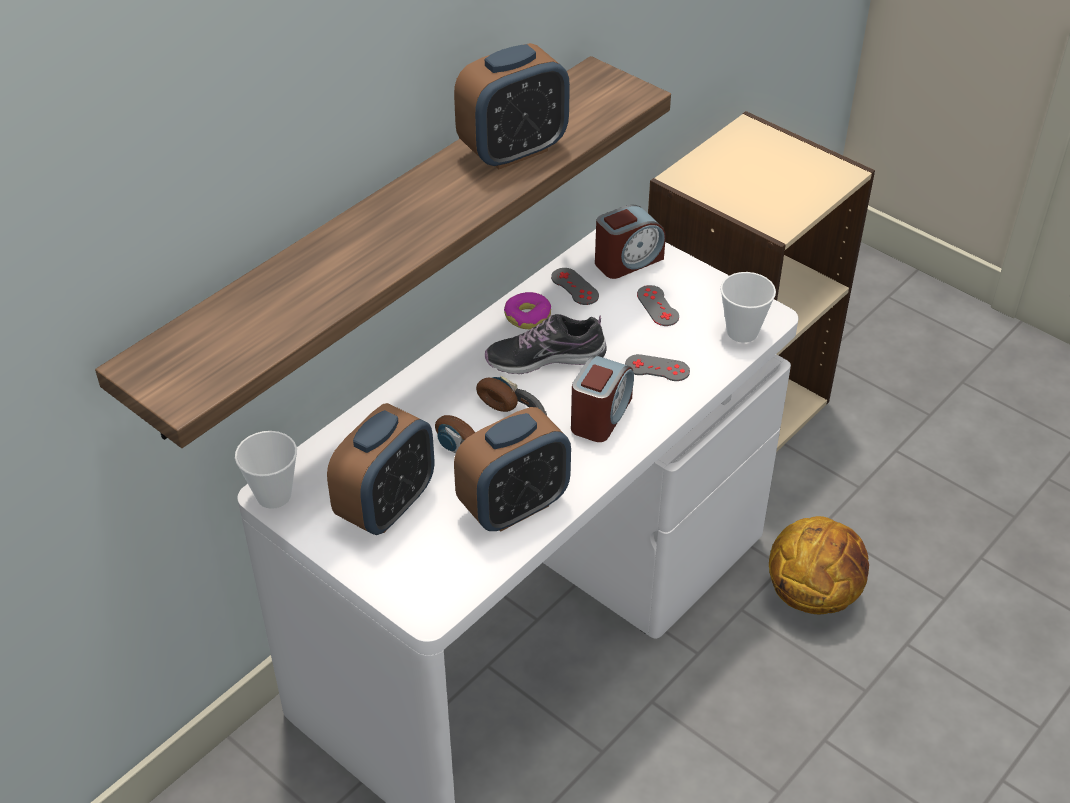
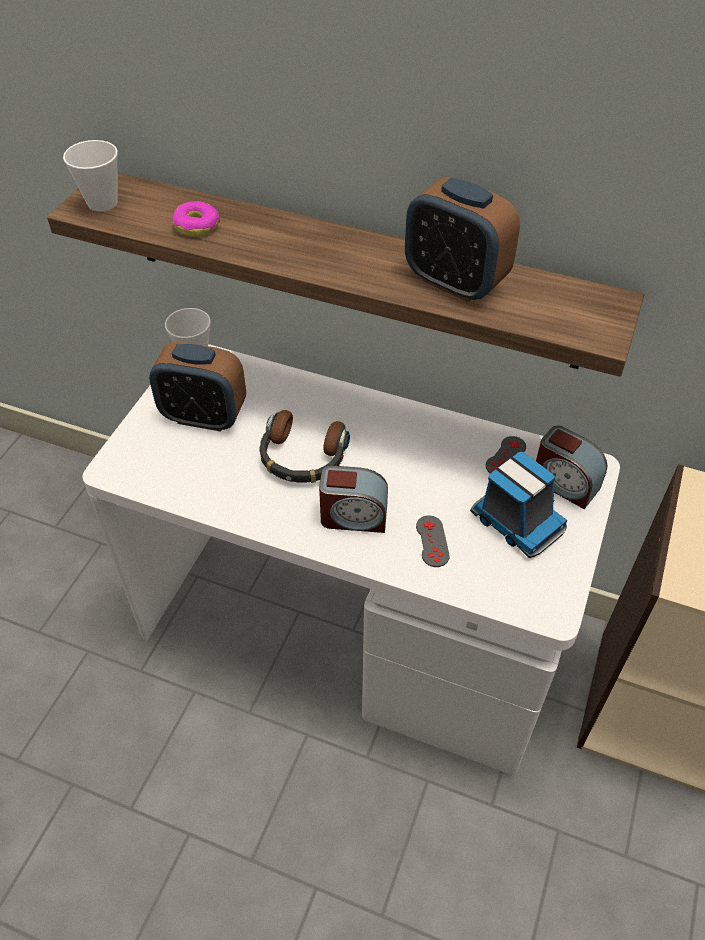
camera: 70 degrees right, 5 degrees up
alarm clock [454,407,571,532] -> none
shoe [485,314,607,374] -> none
donut [504,292,551,329] -> donut moved to [172,201,220,237]
grey game controller [637,285,679,326] -> toy truck [470,452,567,558]
cup [720,272,776,343] -> cup moved to [63,140,118,212]
basketball [769,516,869,614] -> none

